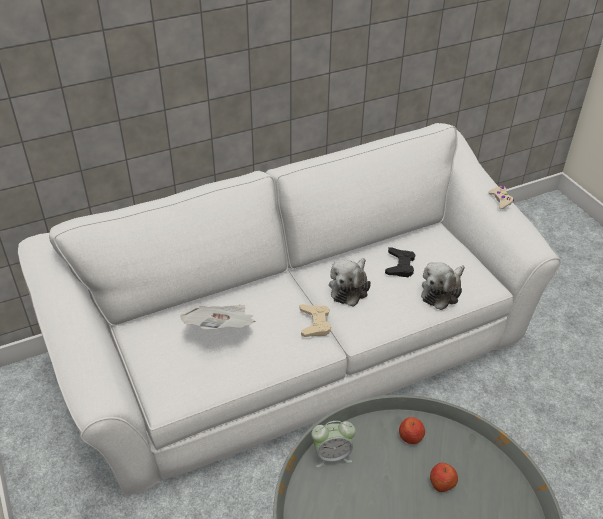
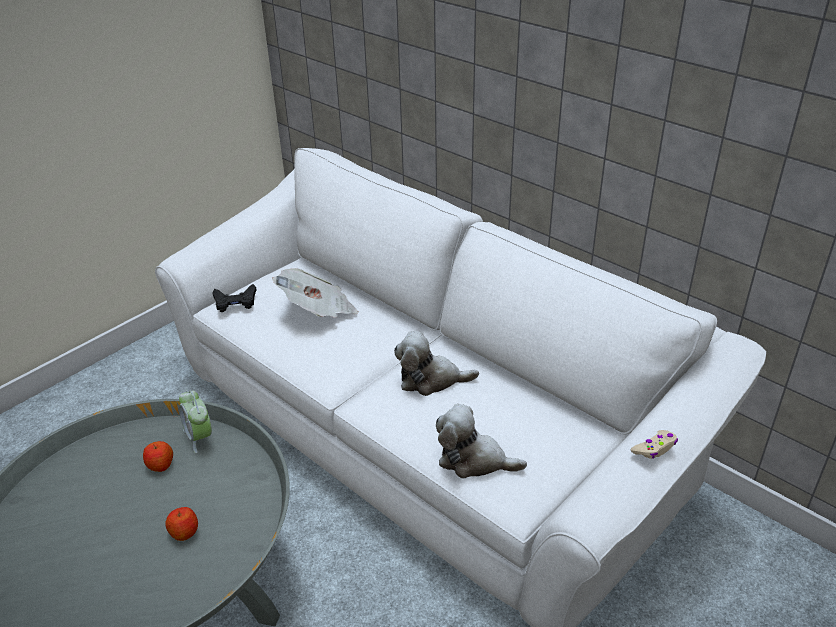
camera: 70 degrees right, 5 degrees down
beige game controller [299,304,331,337] -> none
black game controller [385,247,415,277] -> black game controller moved to [212,284,256,312]
apple [399,417,425,444] -> apple moved to [143,441,173,472]

